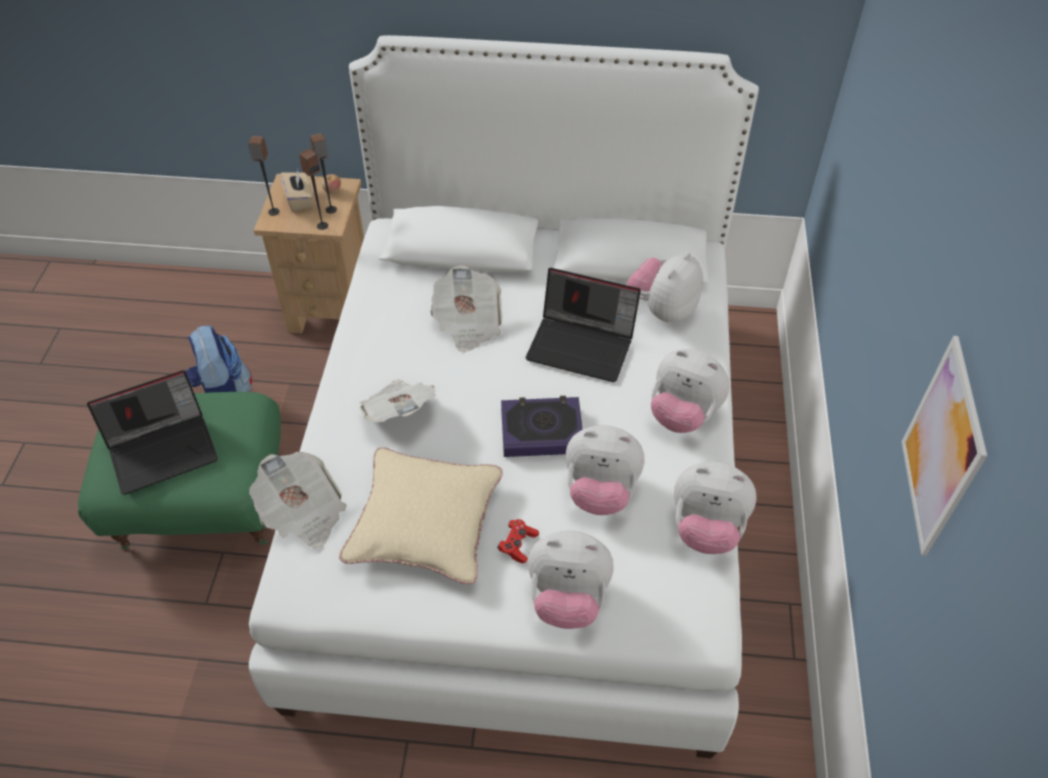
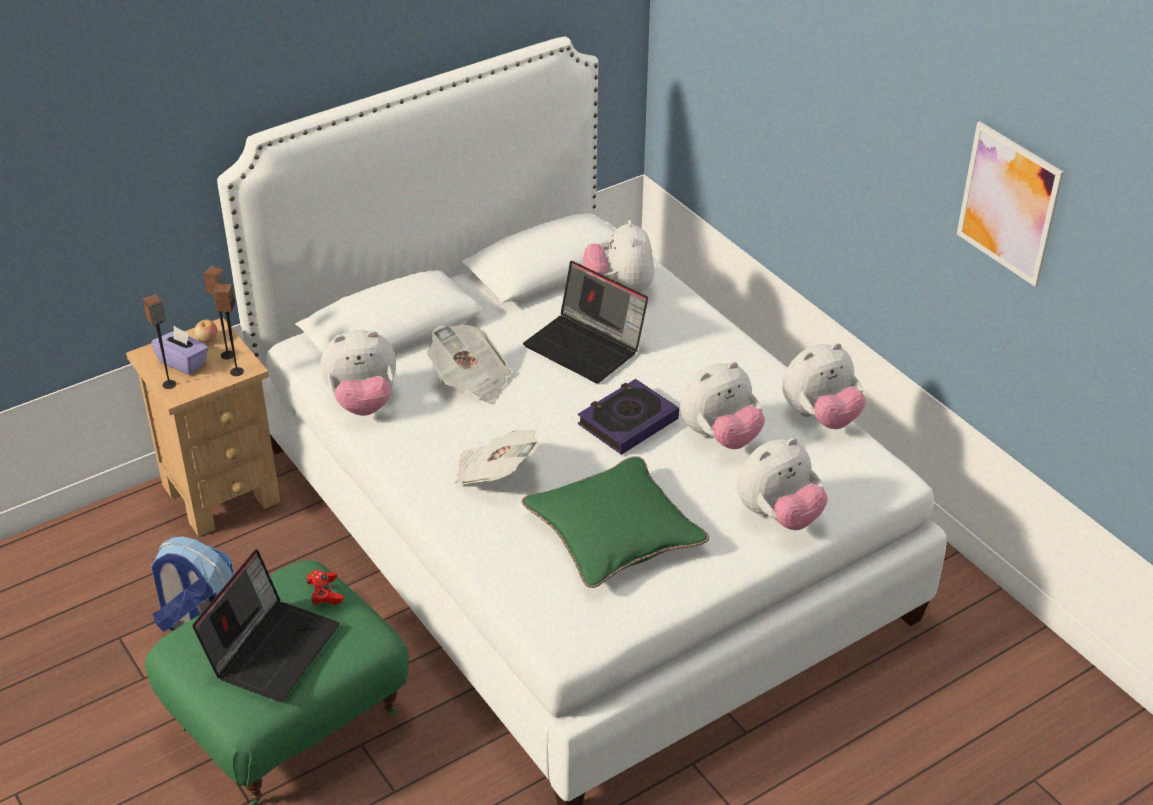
camera: 40 degrees left, 10 degrees down
newspaper [249,452,347,549] -> none
beige tissue box [280,170,313,212] -> purple tissue box [151,326,209,375]
beige pillow [339,447,503,584] -> green pillow [521,456,709,588]
red game controller [497,519,539,564] -> red game controller moved to [306,570,344,605]
laptop [526,268,641,382] -> laptop turned 60 degrees clockwise [523,261,648,383]
plush toy [651,349,729,433] -> plush toy moved to [321,330,396,416]

